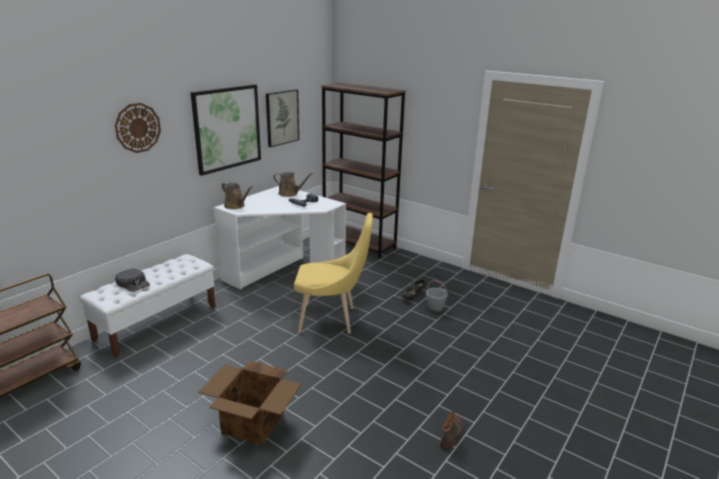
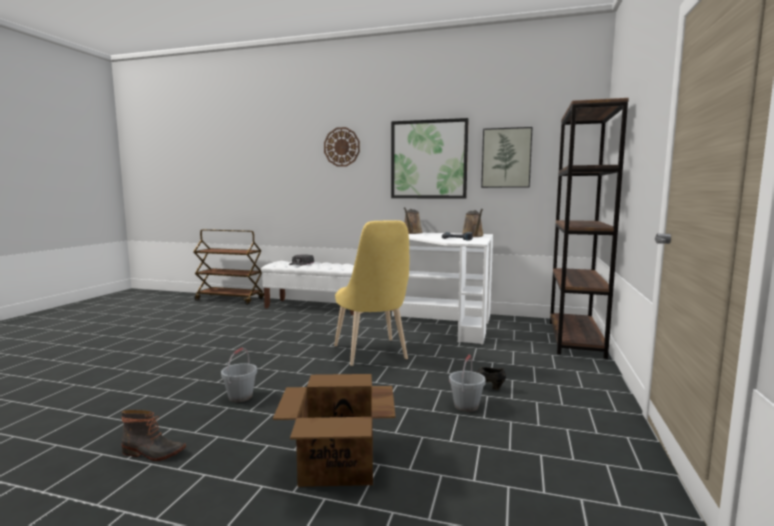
camera: 70 degrees right, 15 degrees down
cardboard box [199,361,301,445] -> cardboard box moved to [273,374,395,487]
none -> grey bucket [221,348,257,402]

